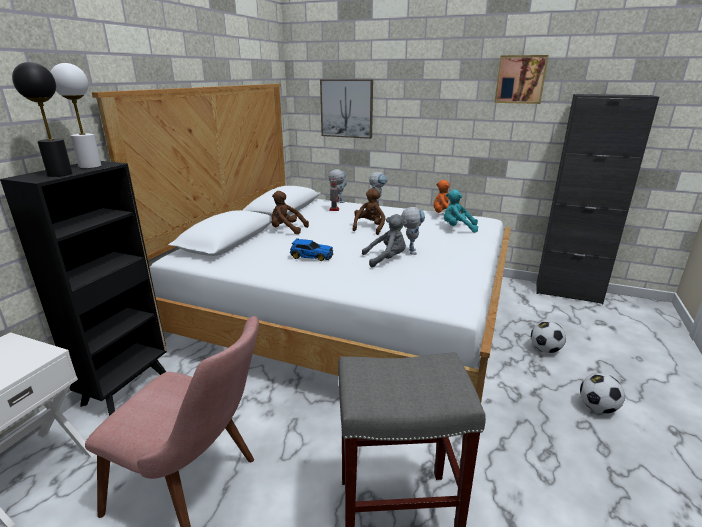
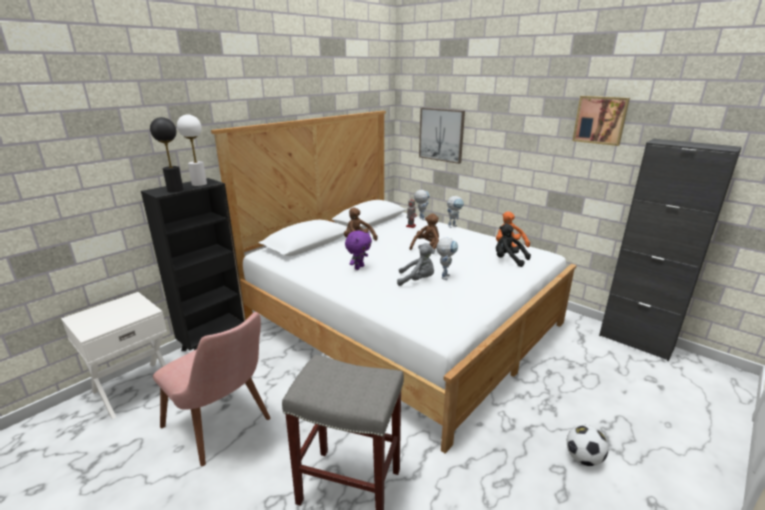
camera: 20 degrees right, 0 degrees up
toy car [290,238,333,261] -> purple plush toy [345,230,372,270]
turquoise plush toy [444,190,478,233] -> black plush toy [496,224,531,267]
football [531,321,566,353] -> none

